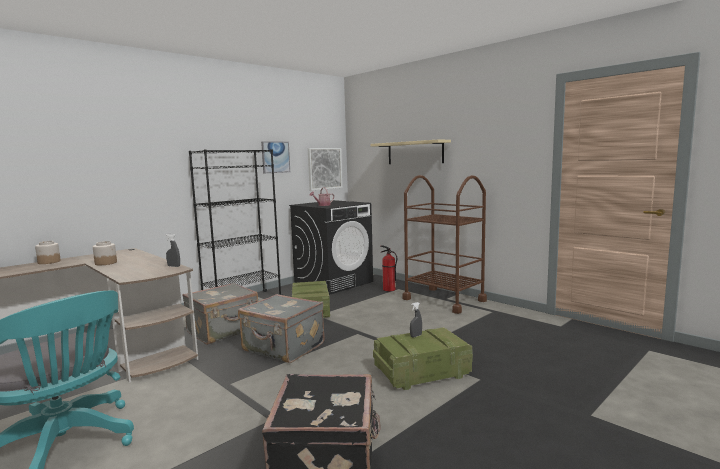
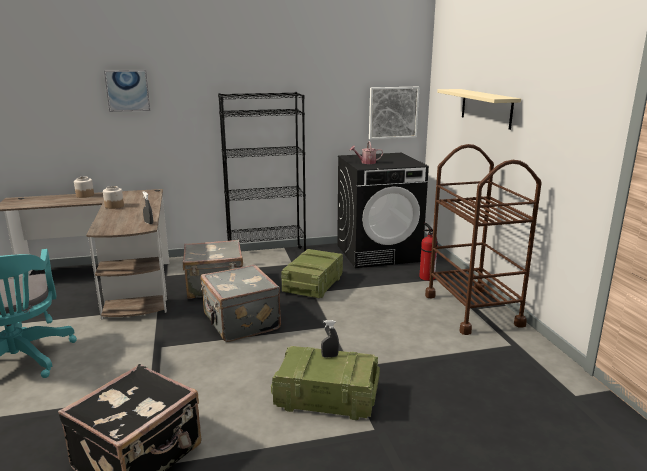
camera: 30 degrees right, 10 degrees up
picture [261,141,290,173] -> picture moved to [104,70,150,112]

